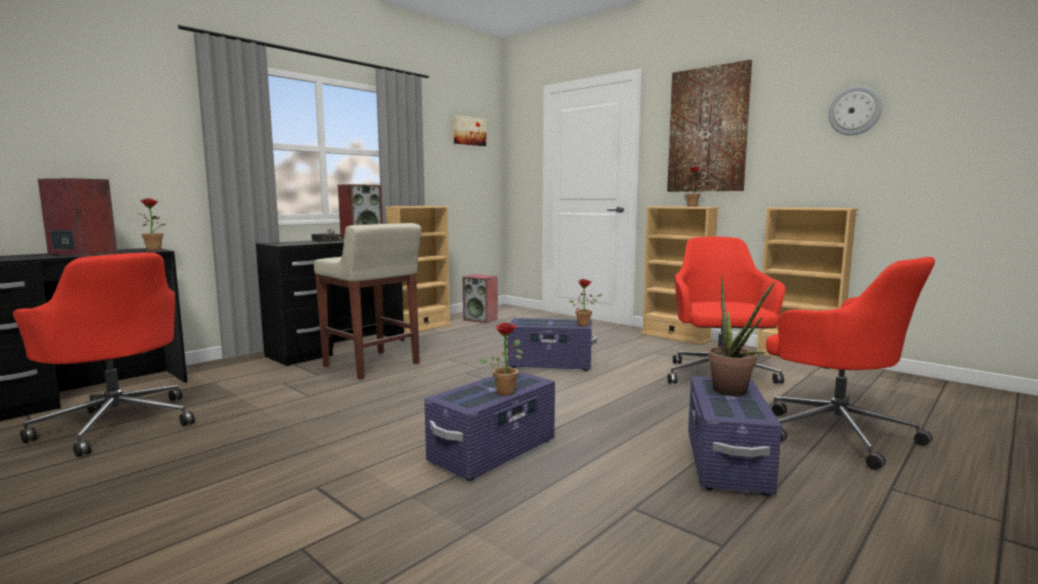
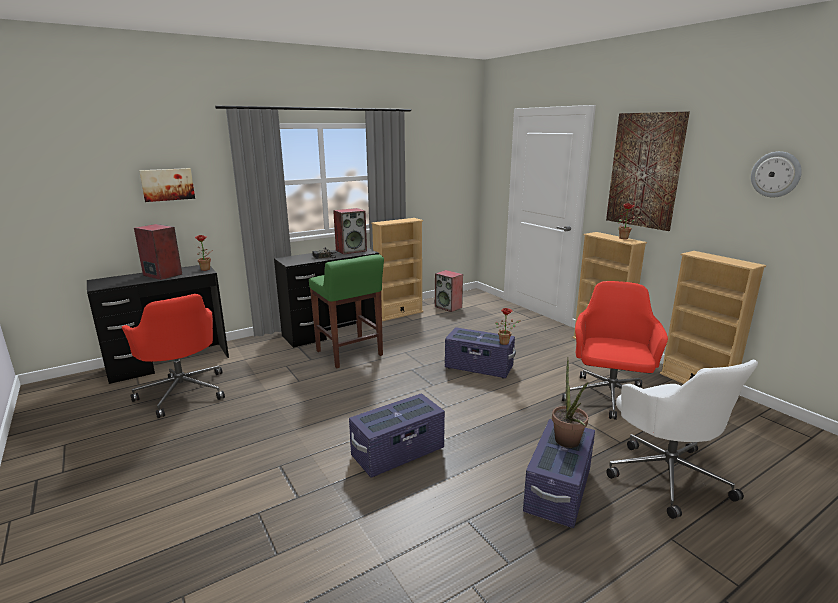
camera: 15 degrees right, 10 degrees up
beige stool [314,223,421,380] -> green stool [309,254,384,368]
picture [453,115,486,146] -> picture moved to [139,168,195,202]
potted plant [479,323,523,396] -> none
red office chair [766,257,935,470] -> white office chair [606,360,758,519]

